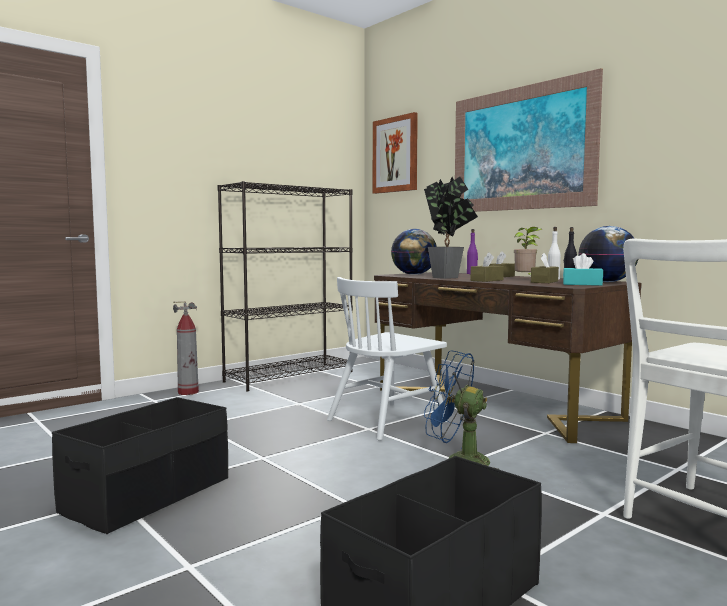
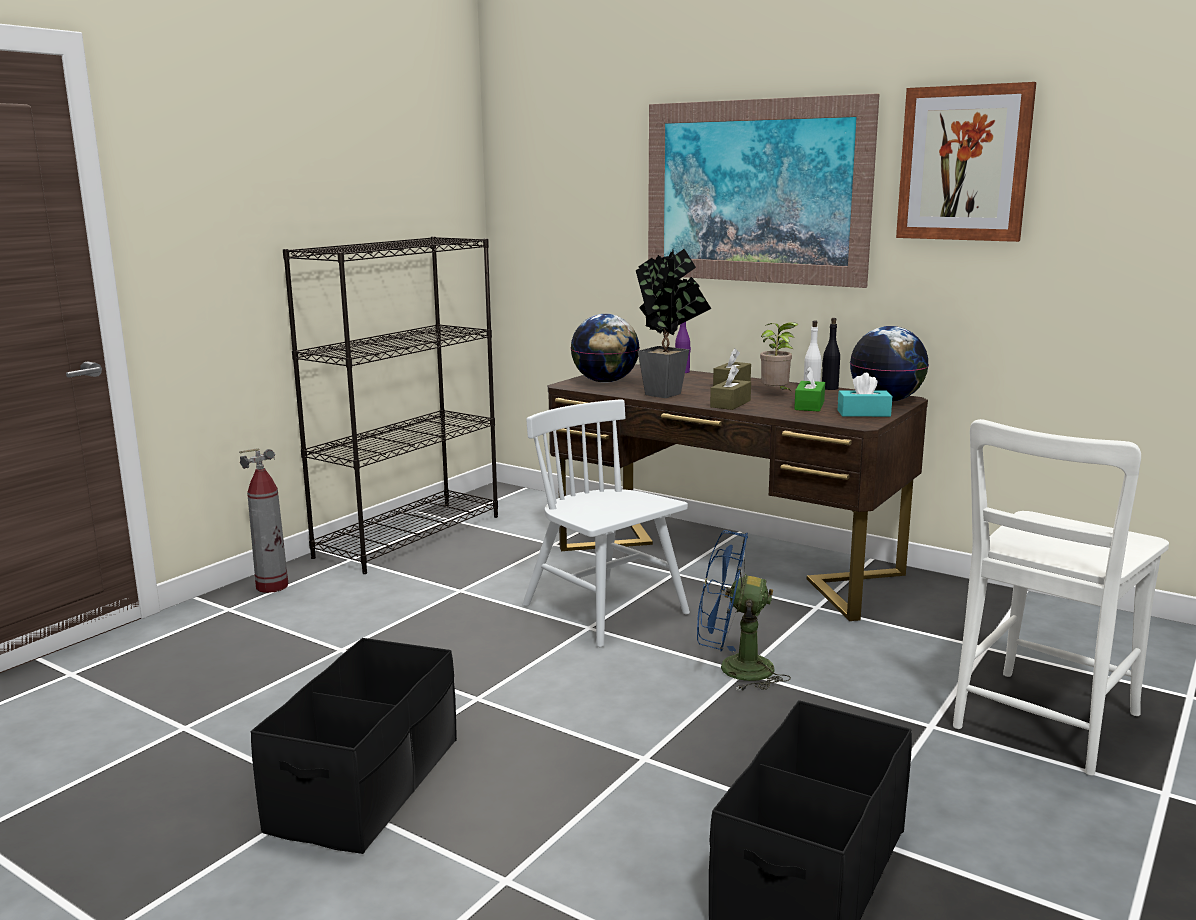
camera: 15 degrees left, 10 degrees up
white chair [327,277,448,441] -> white chair turned 105 degrees clockwise [522,399,690,647]
picture [373,112,418,194] -> picture moved to [896,82,1037,242]
brown tissue box [531,253,559,283] -> green tissue box [794,366,825,411]

